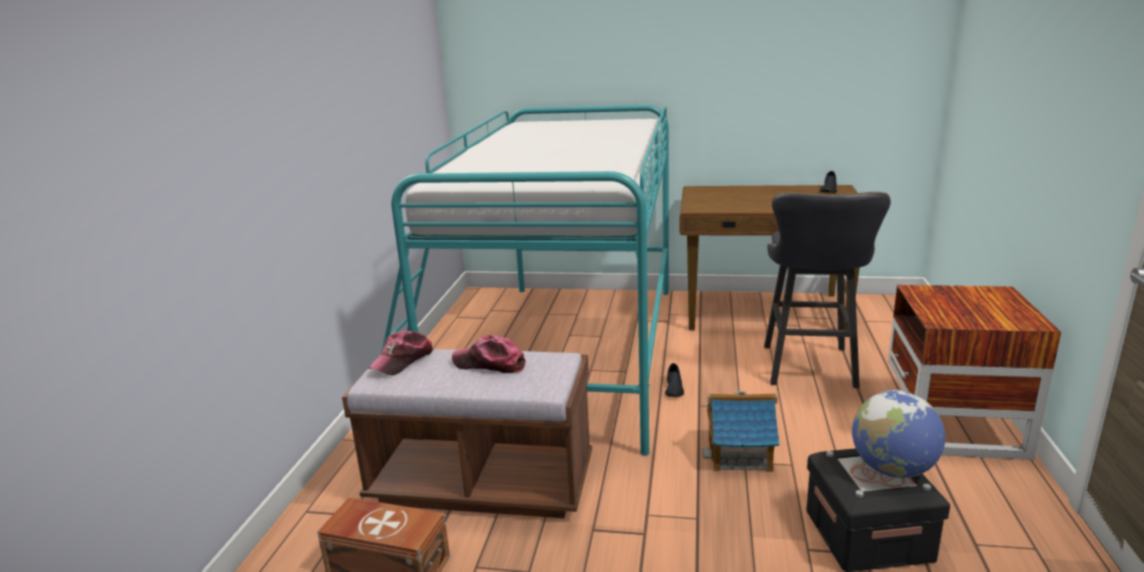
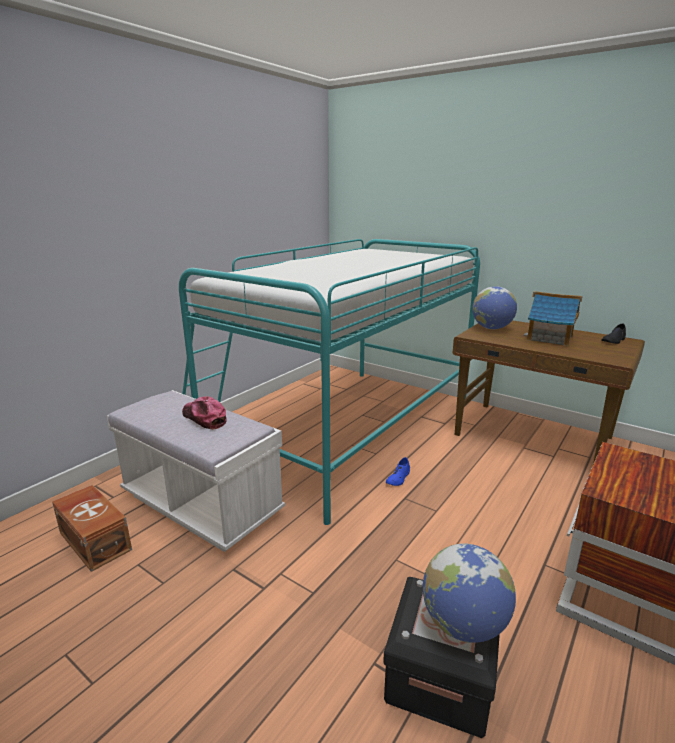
camera: 25 degrees right, 0 degrees up
brown bench [342,349,592,518] -> white bench [107,390,285,552]
cap [368,331,434,375] -> none
black shoe [665,363,684,397] -> blue shoe [386,457,410,486]
toy house [702,391,779,472] -> toy house moved to [523,291,583,346]
black stool [764,192,891,388] -> none
none -> globe [472,286,517,329]

